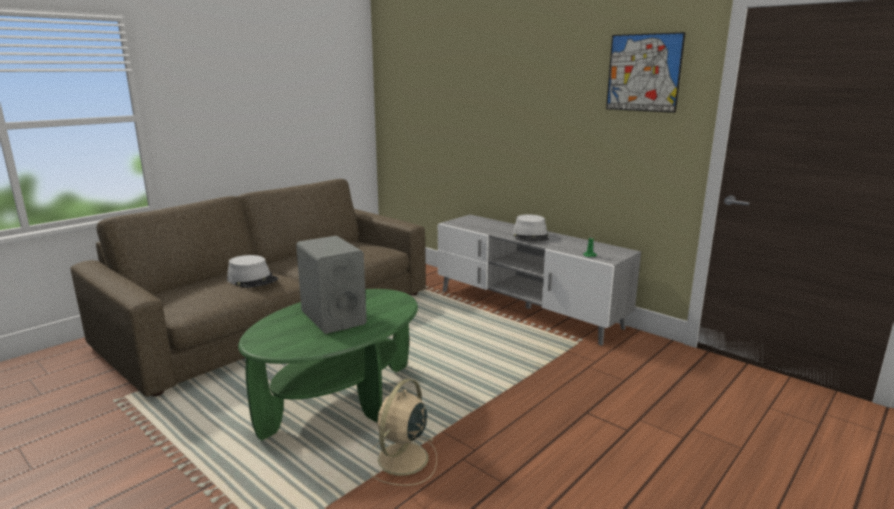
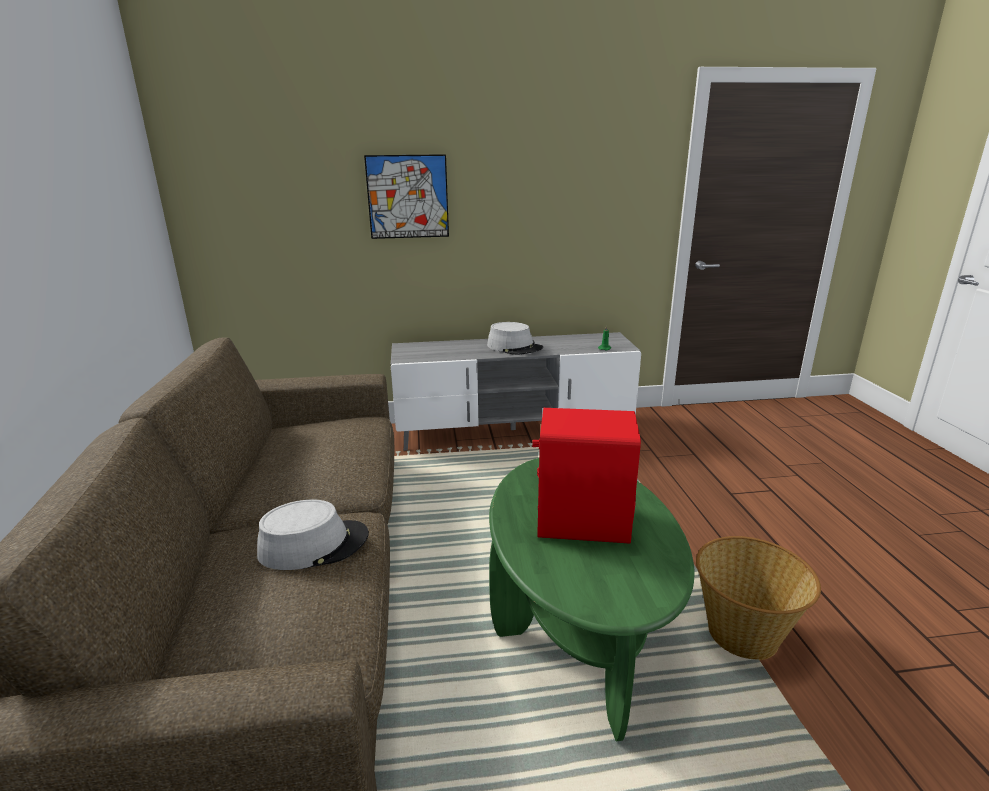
camera: 50 degrees left, 5 degrees up
grey speaker [296,236,367,334] -> red speaker [532,408,641,543]
beige fan [370,379,437,486] -> basket [696,536,821,660]
picture [606,32,686,113] -> picture moved to [364,154,449,239]

